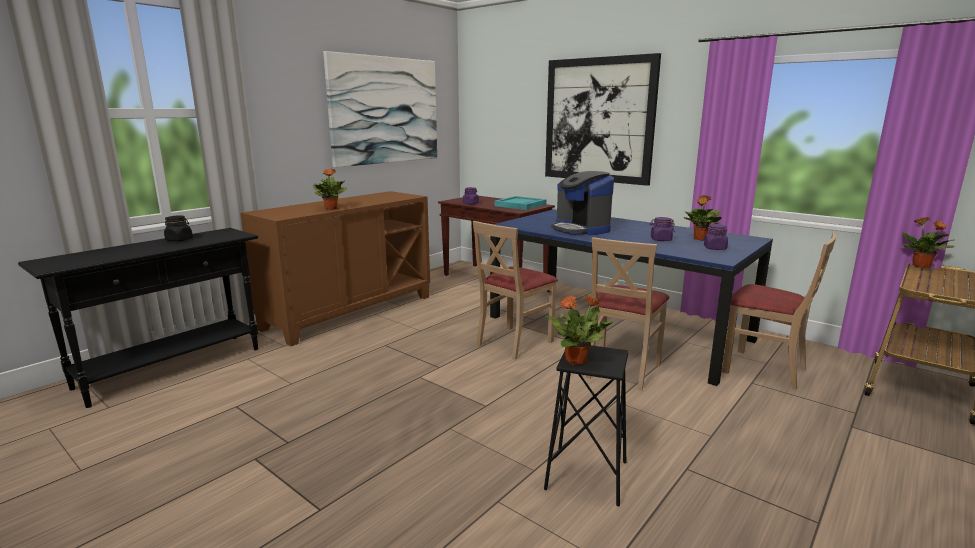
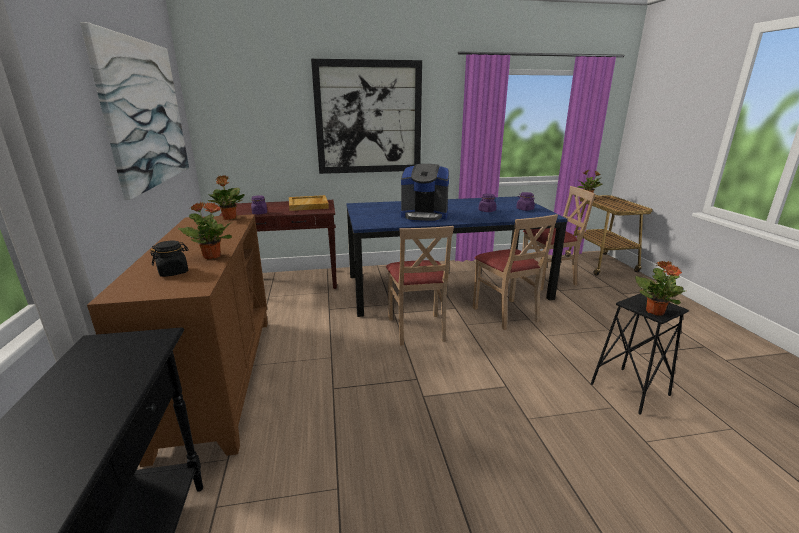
camera: 50 degrees left, 5 degrees up
black jar [164,215,193,241] -> black jar moved to [150,241,189,277]
turquoise tray [494,196,547,210] -> beige tray [289,195,329,211]
potted plant [684,195,722,241] -> potted plant moved to [208,175,245,220]

